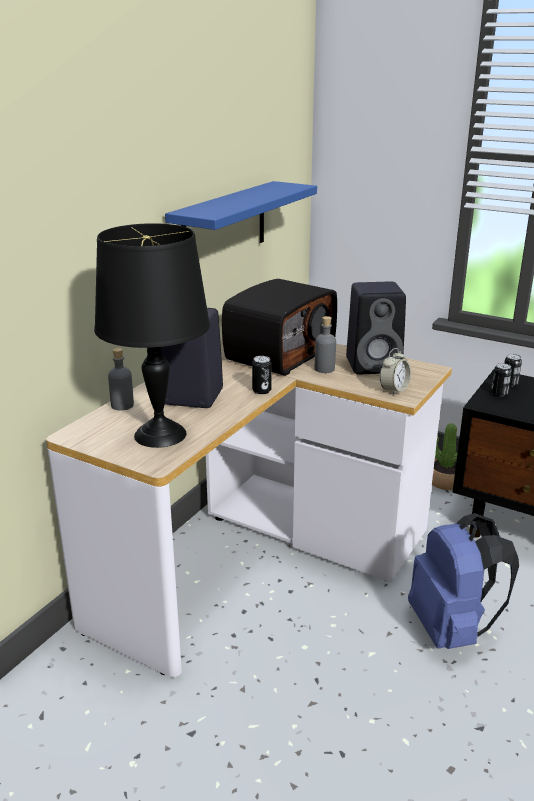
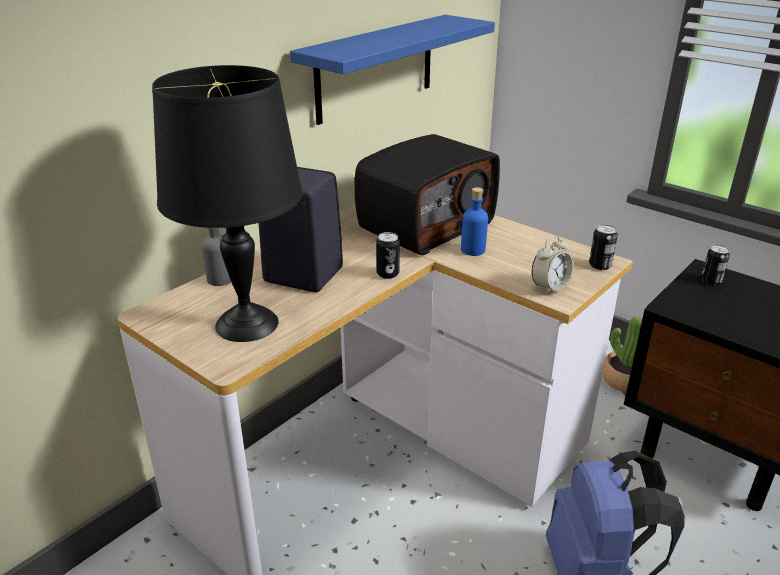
camera: 10 degrees right, 5 degrees up
grey bottle [315,316,336,373] -> blue bottle [461,187,488,256]
black speaker [346,282,406,374] -> none
can [491,363,512,396] -> can moved to [589,224,618,270]

